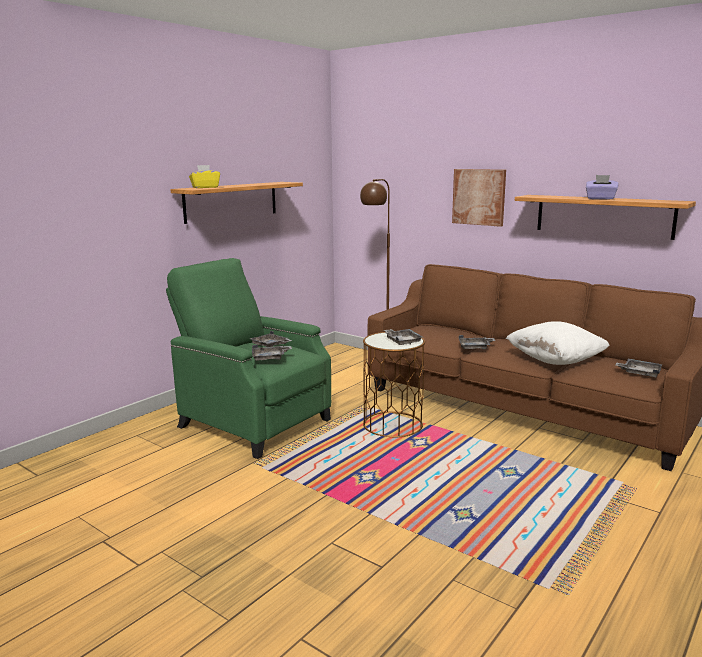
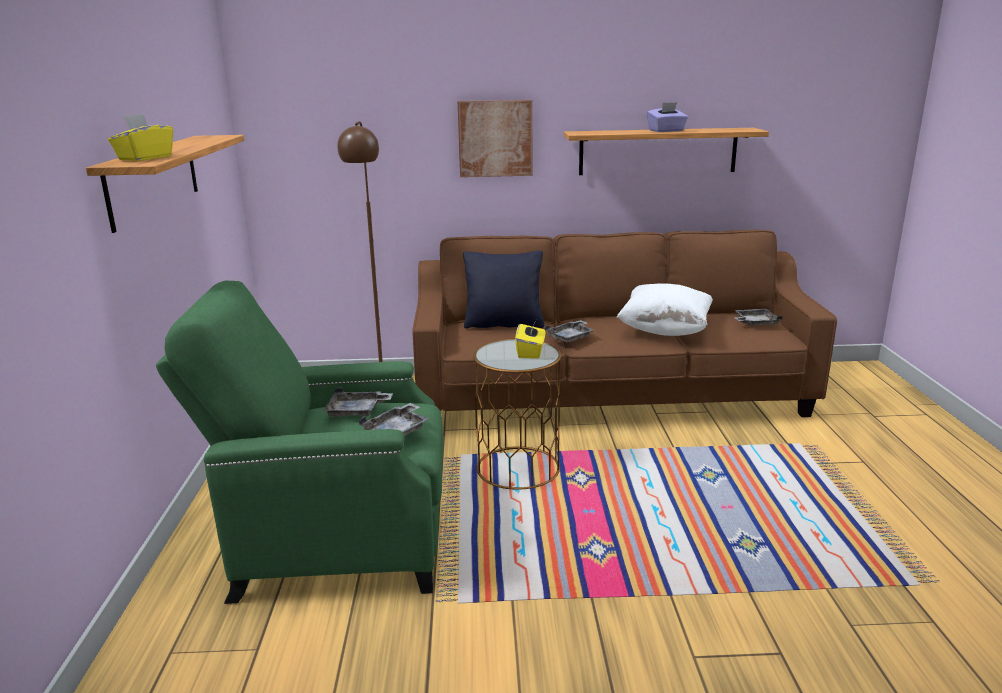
camera: 40 degrees left, 5 degrees up
grey tray [384,329,423,345] -> yellow tissue box [515,320,545,359]
none -> black pillow [463,250,544,328]

